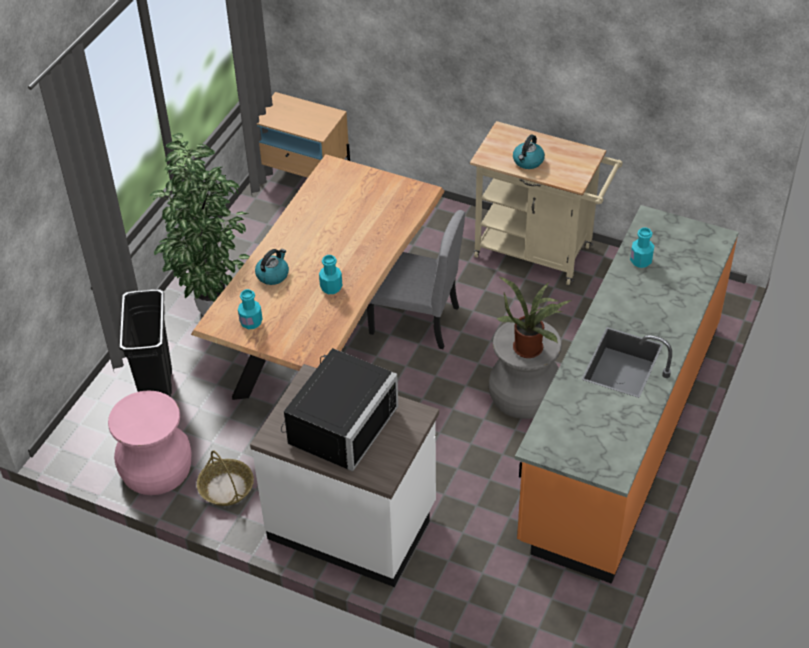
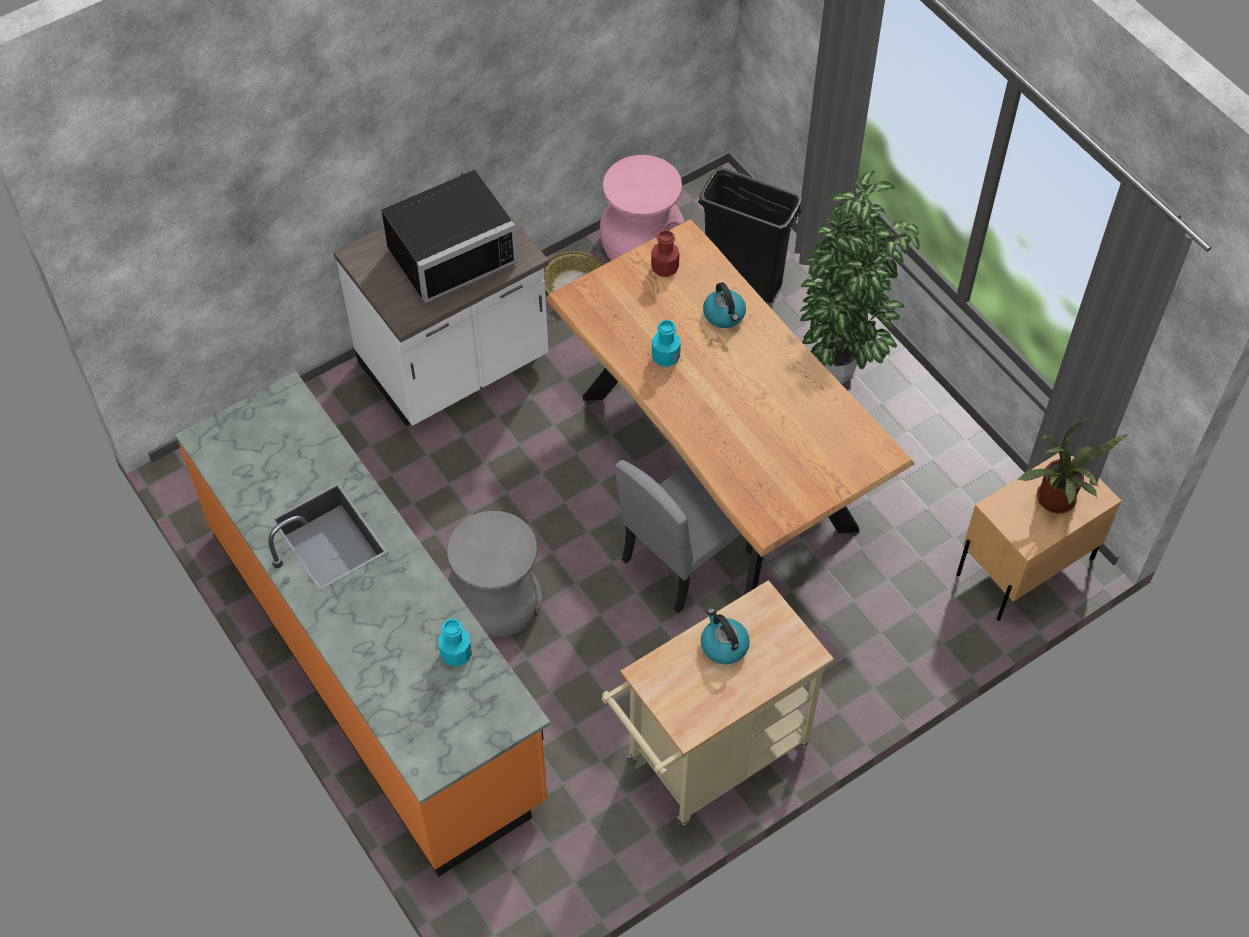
camera: 120 degrees right, 10 degrees up
turquoise bottle [238,289,262,329] -> red bottle [651,230,679,277]
black microwave [281,348,398,472] -> black microwave turned 90 degrees counterclockwise [381,170,518,303]
potted plant [497,277,572,358] -> potted plant moved to [1018,417,1130,513]

